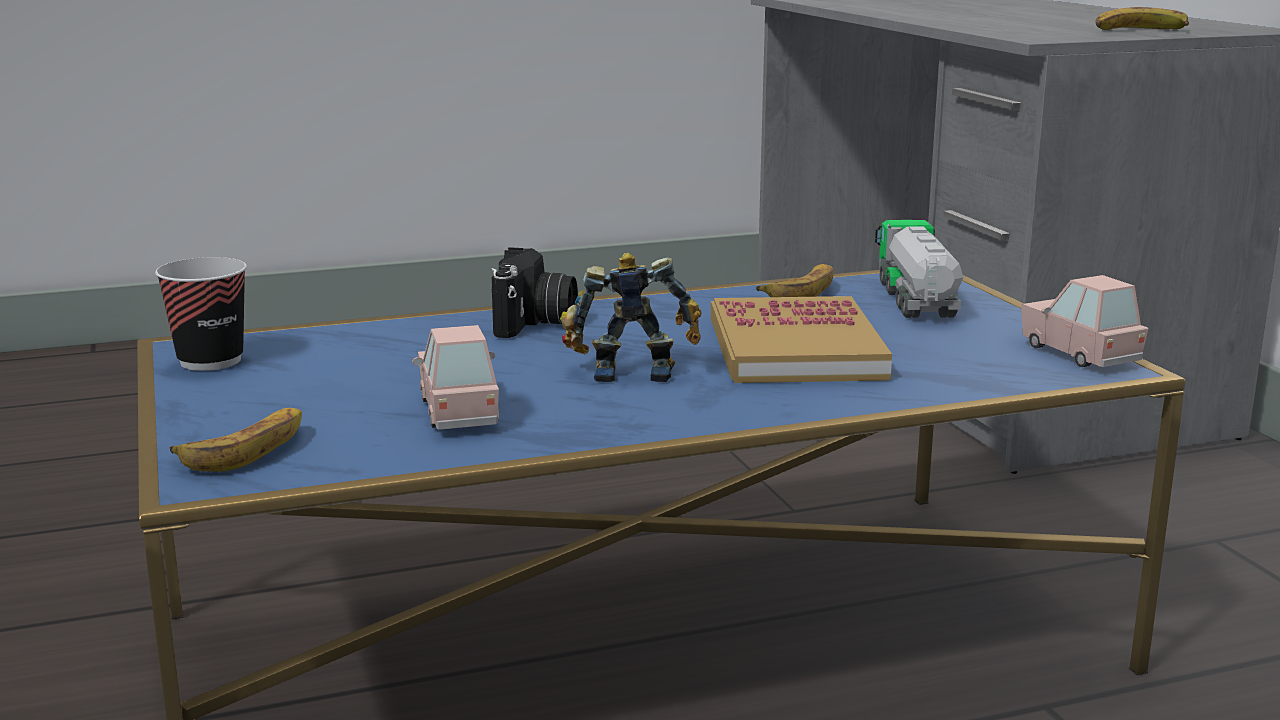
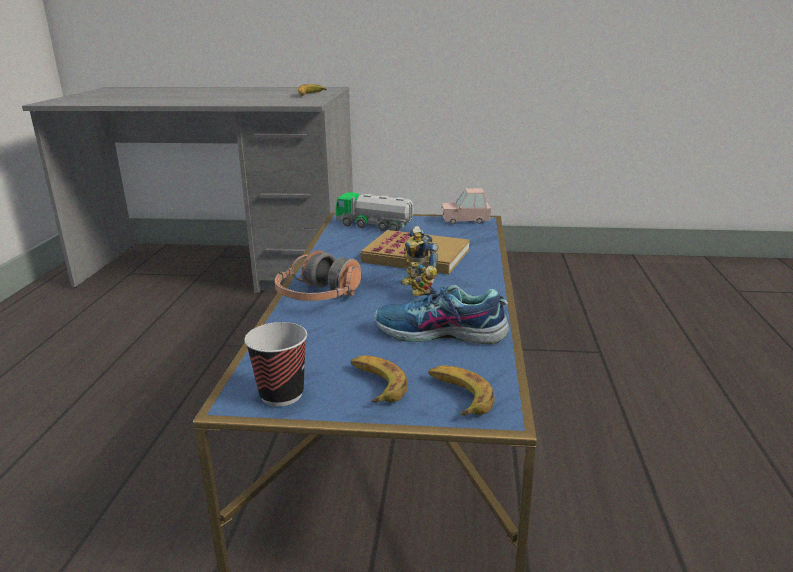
camera: 65 degrees left, 5 degrees up
pink toy car [412,325,499,430] -> shoe [374,285,509,344]
camera [491,247,578,338] -> headphones [275,250,361,301]
toy robot [560,253,702,382] -> toy robot turned 45 degrees counterclockwise [400,226,439,296]
banana [756,264,834,297] -> banana moved to [350,355,408,403]

